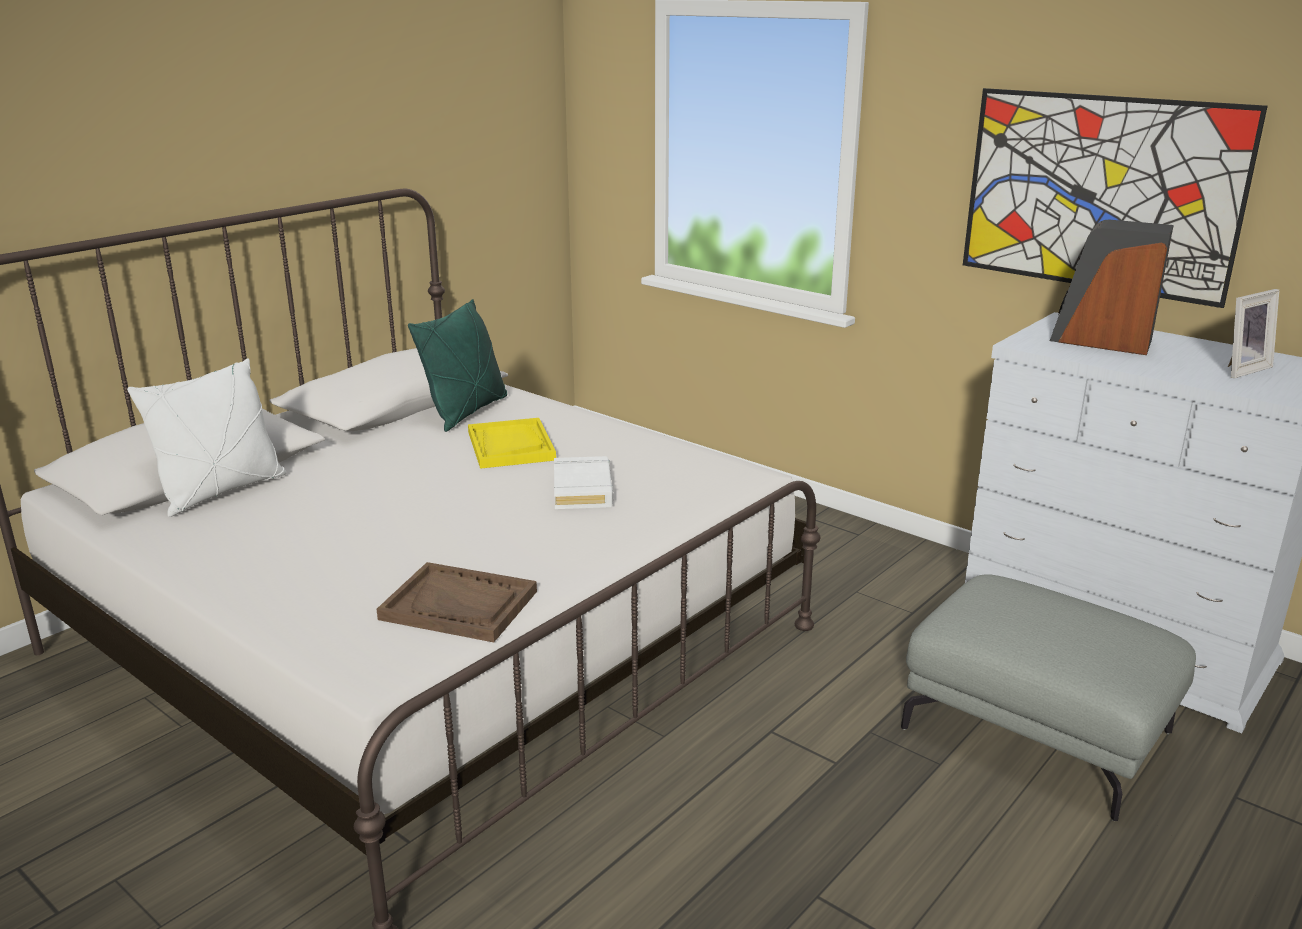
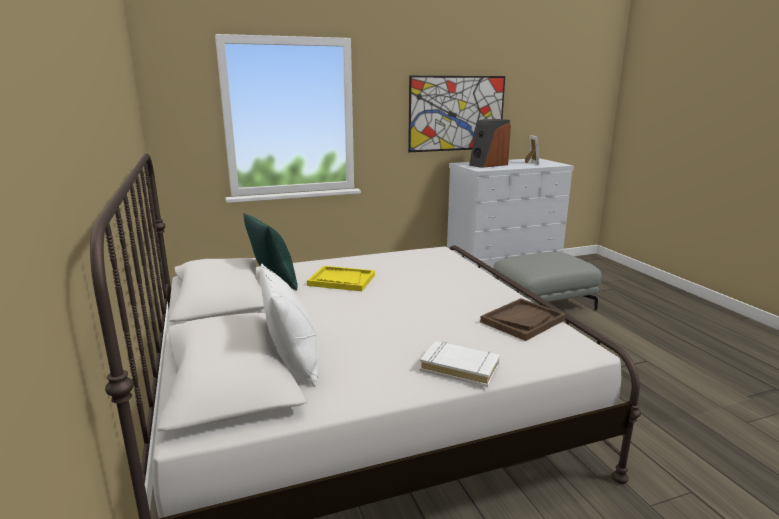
camera: 60 degrees left, 5 degrees down
white book [554,456,613,509] -> white book moved to [420,341,500,387]

